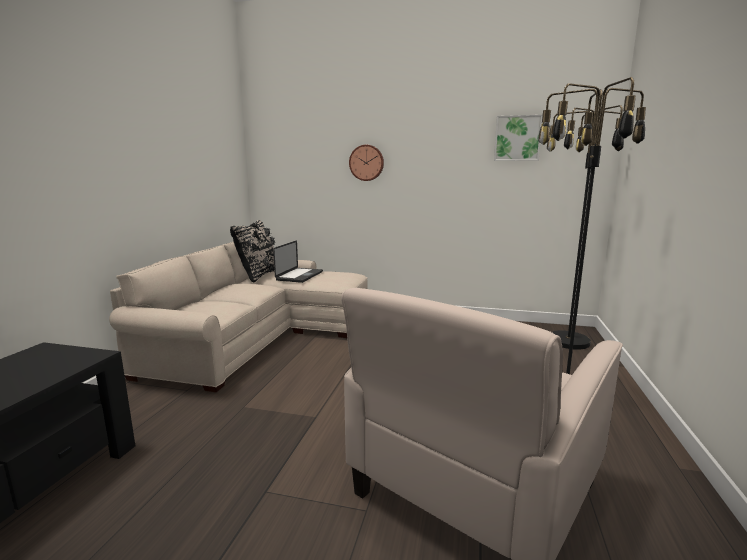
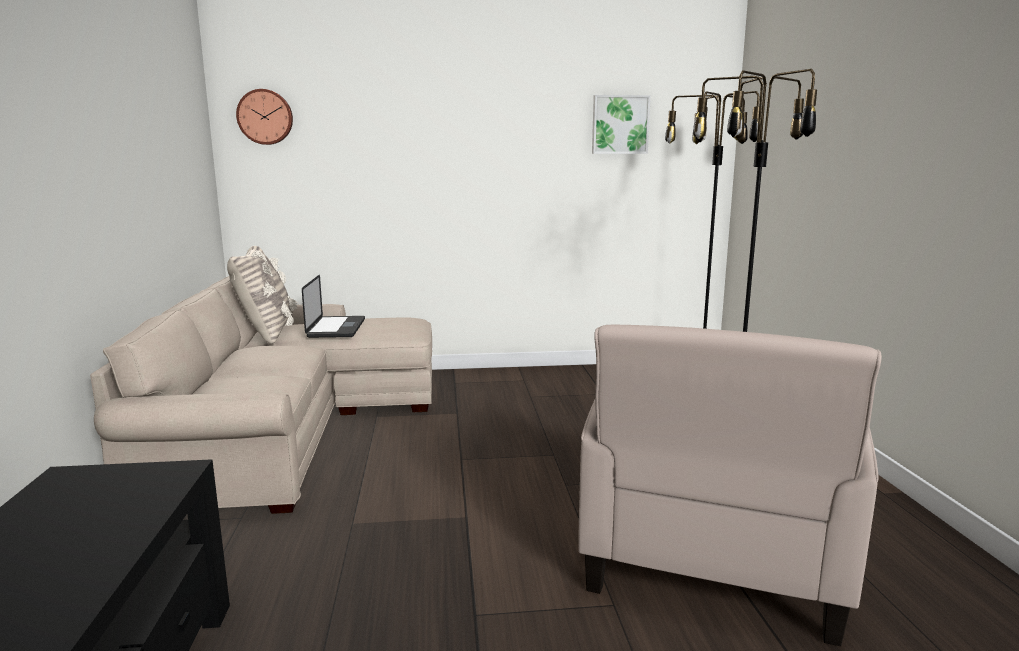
camera: 20 degrees left, 0 degrees up
black pillow [230,220,276,282] -> beige pillow [227,246,298,344]
wall clock [349,145,384,181] -> wall clock moved to [236,89,293,145]

